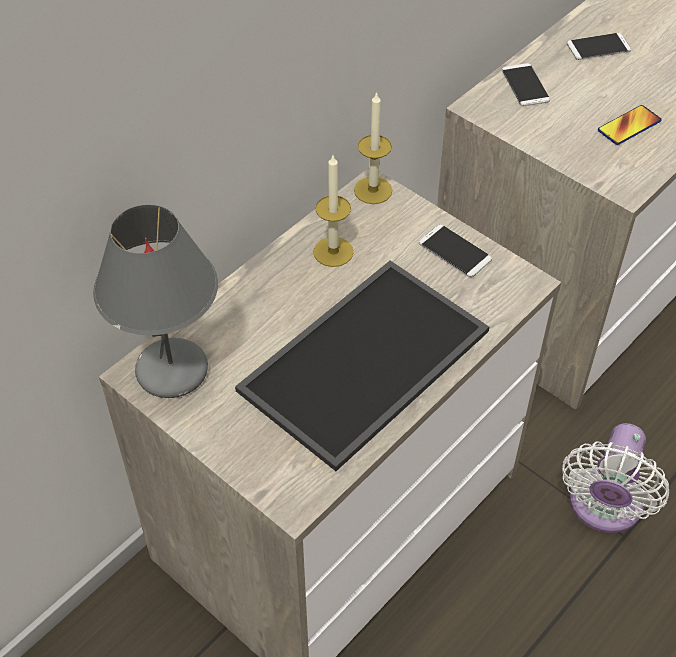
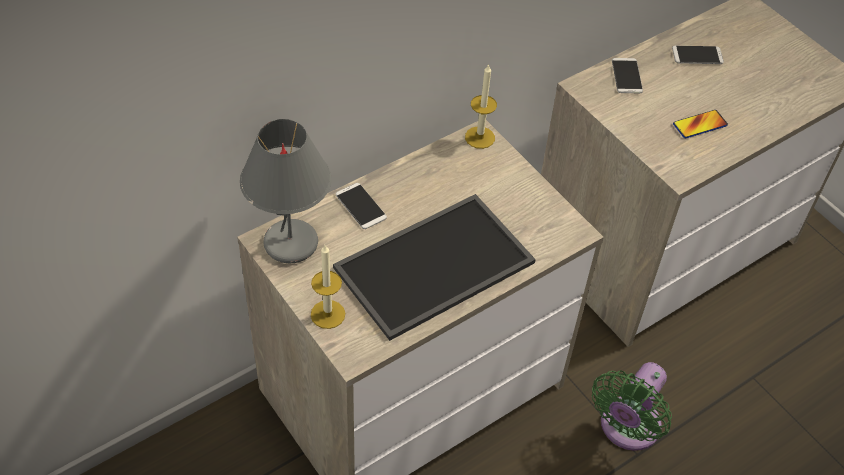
camera: 10 degrees right, 0 degrees up
candle [313,155,354,267] -> candle moved to [311,245,345,329]
phone [419,224,492,277] -> phone moved to [336,183,387,229]
white fan [562,423,669,533] -> green fan [592,362,672,451]

